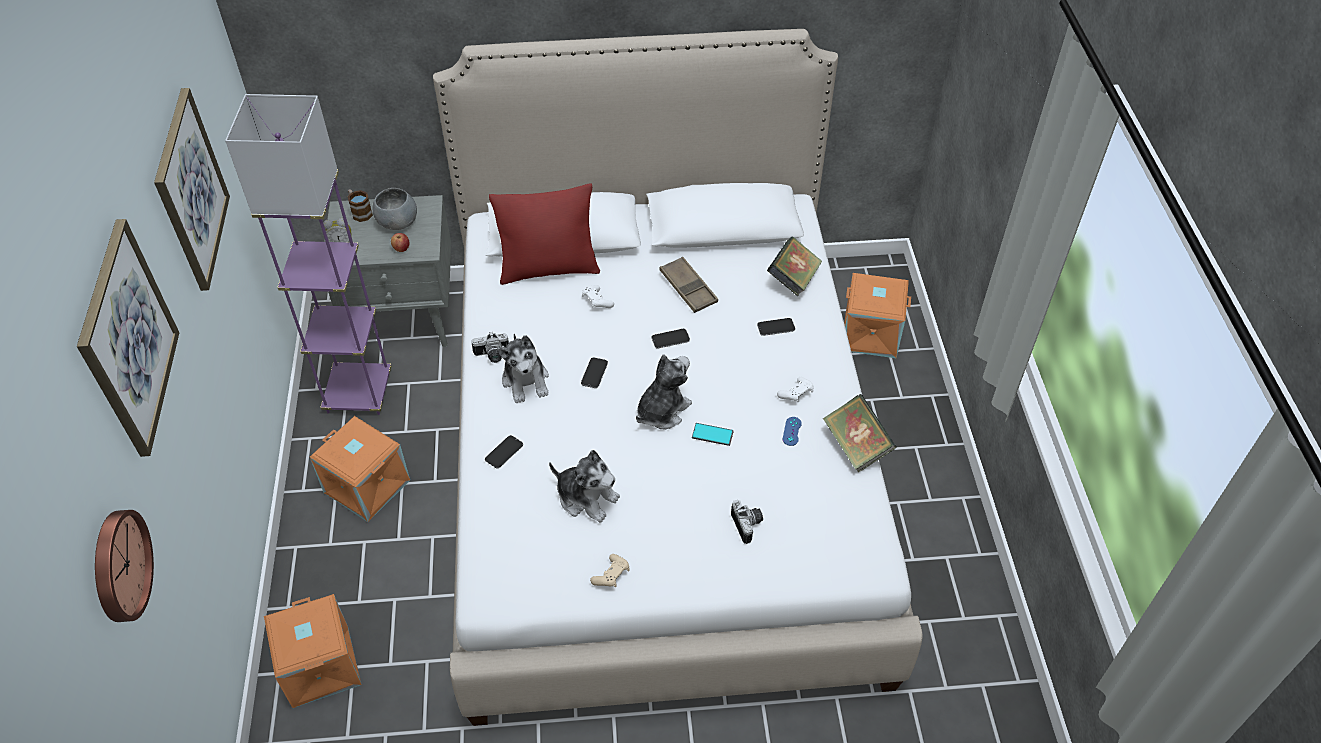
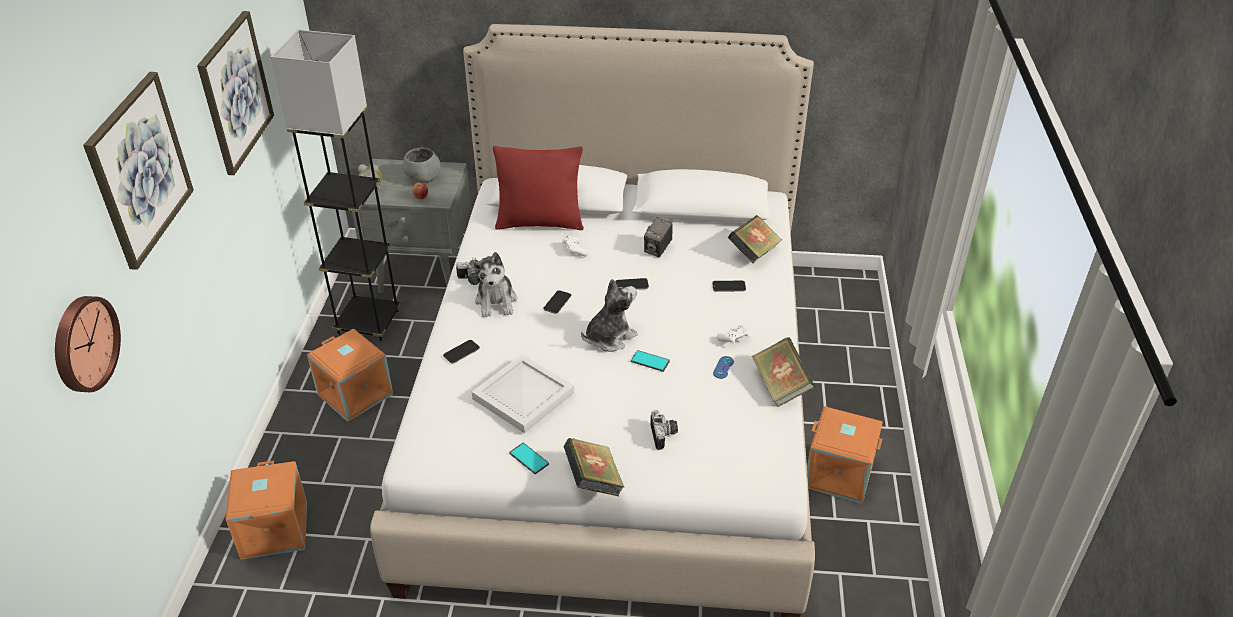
camera: 10 degrees right, 10 degrees down
purple floor lamp [225,94,391,415] -> grey floor lamp [271,30,401,341]
mug [348,189,373,222] -> none
plush toy [549,450,620,523] -> white tray [472,354,574,433]
beige game controller [590,554,630,587] -> phone [509,443,549,474]
brown tray [660,257,718,313] -> camera [644,217,672,257]
orange storage box [844,273,911,358] -> orange storage box moved to [807,406,883,504]
none -> book [564,438,624,496]

